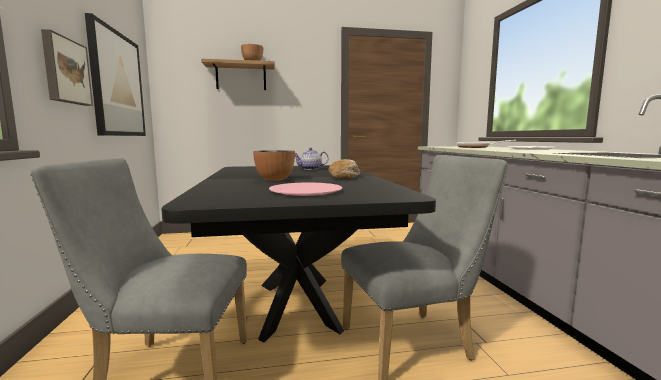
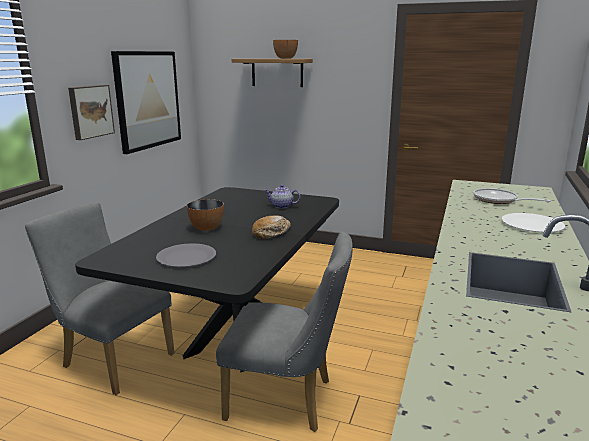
camera: 30 degrees right, 10 degrees up
pink plate [269,183,342,196] -> grey plate [156,243,216,267]

